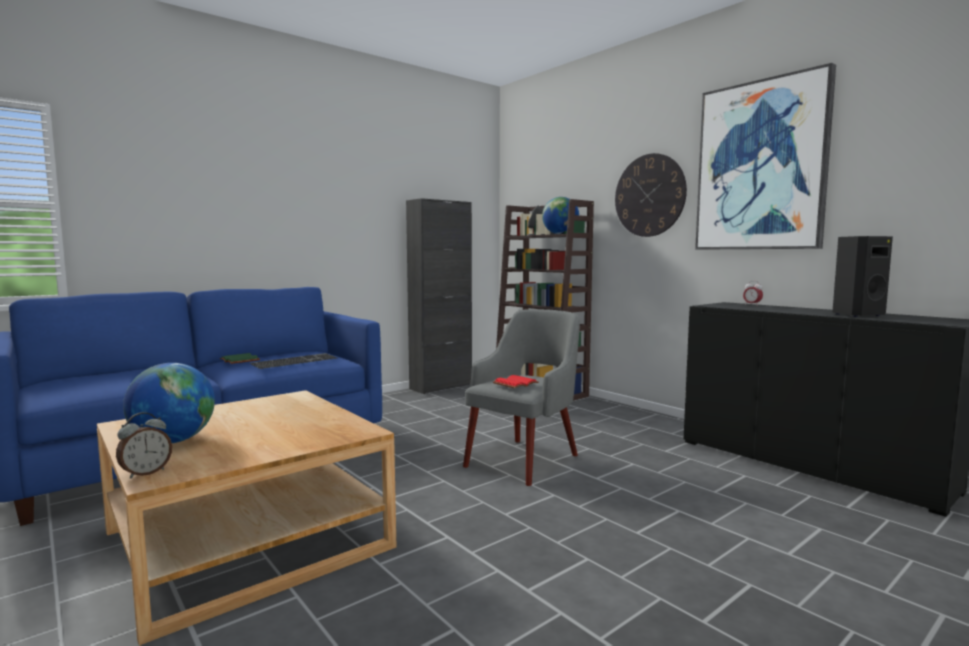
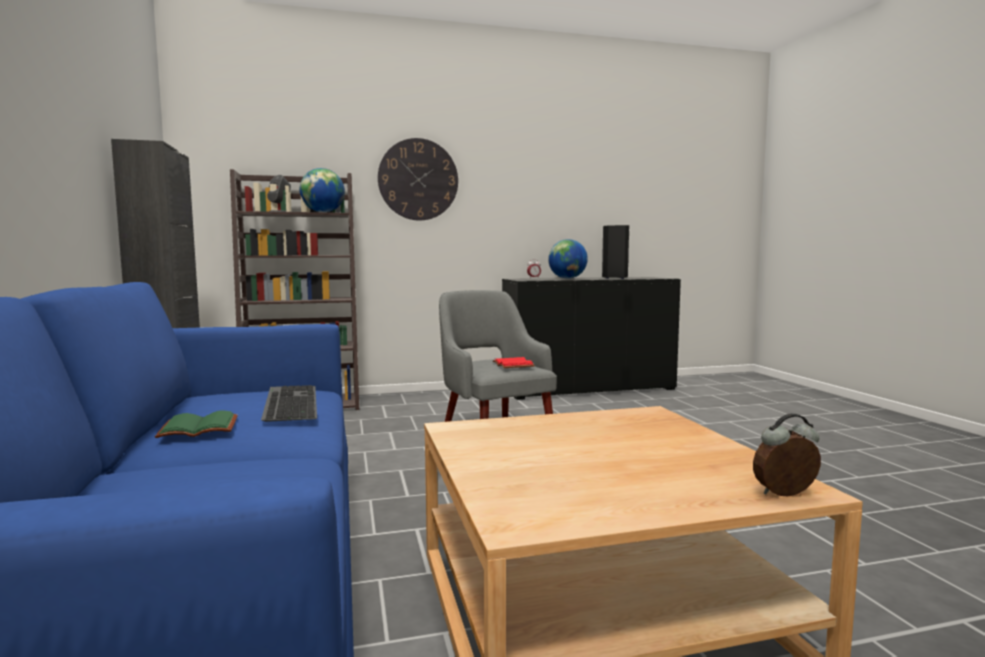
camera: 65 degrees left, 0 degrees up
alarm clock [116,412,172,479] -> alarm clock turned 75 degrees counterclockwise [753,413,821,496]
globe [123,363,215,443] -> globe moved to [548,239,588,279]
picture [695,63,836,249] -> none

